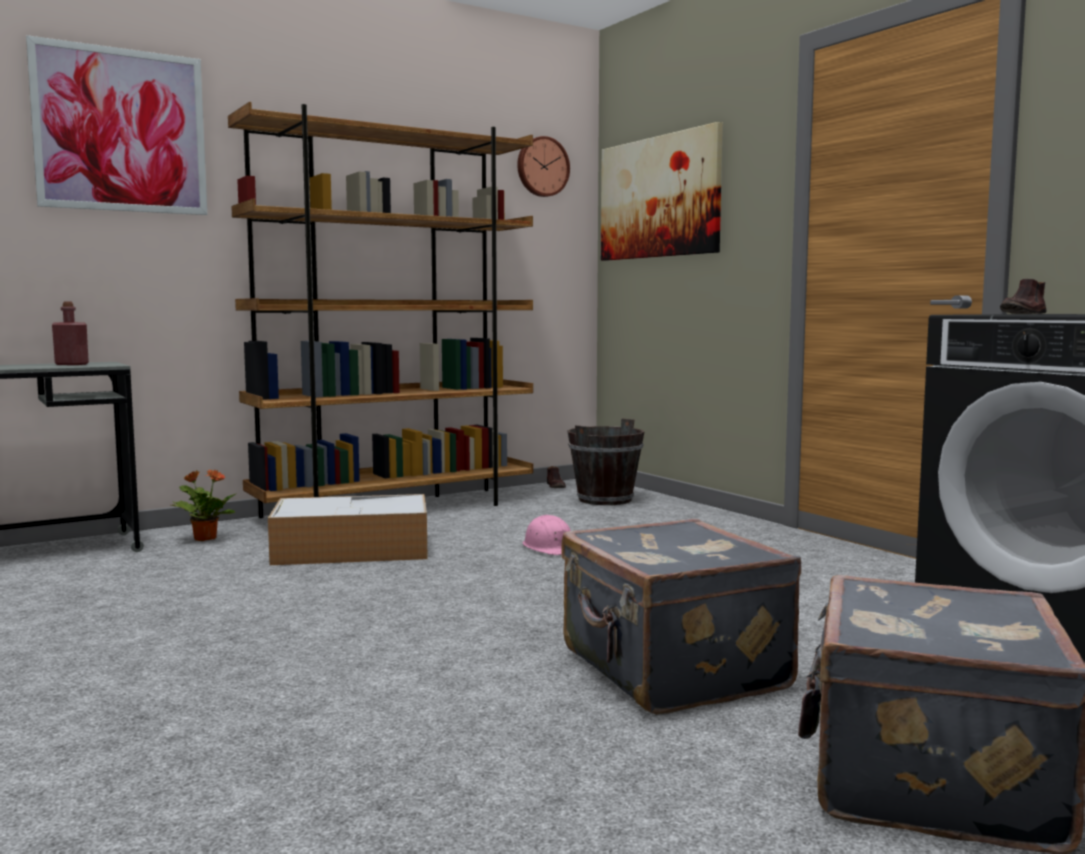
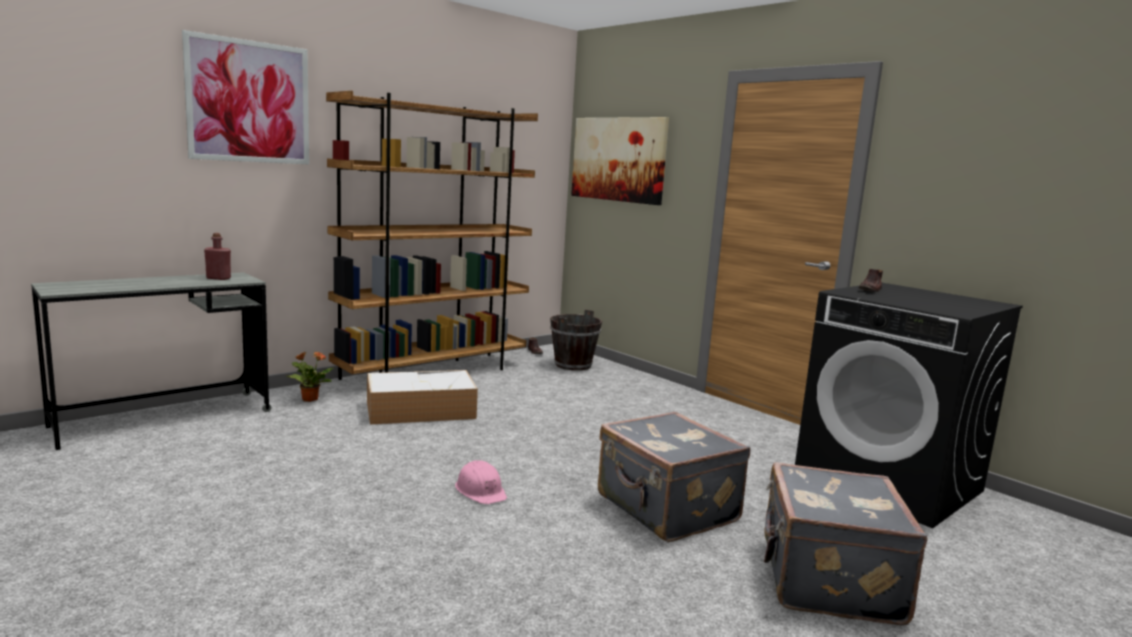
camera: 10 degrees left, 5 degrees up
wall clock [517,136,570,197] -> none
pink hard hat [522,515,571,555] -> pink hard hat moved to [455,460,507,504]

